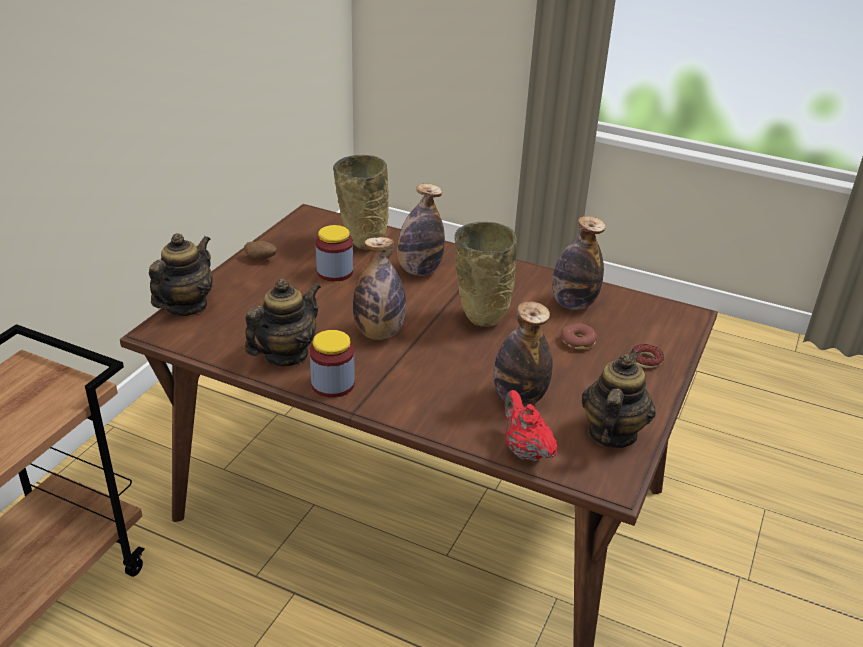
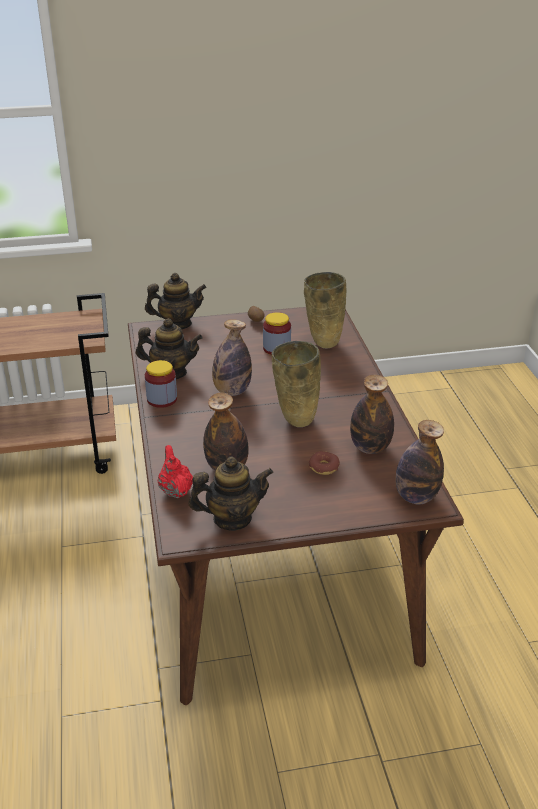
camera: 55 degrees right, 0 degrees up
bottle [397,183,445,276] -> bottle moved to [396,420,444,504]
red teapot [504,390,557,461] -> red teapot turned 45 degrees counterclockwise [158,445,193,498]
donut [630,344,664,368] -> none

